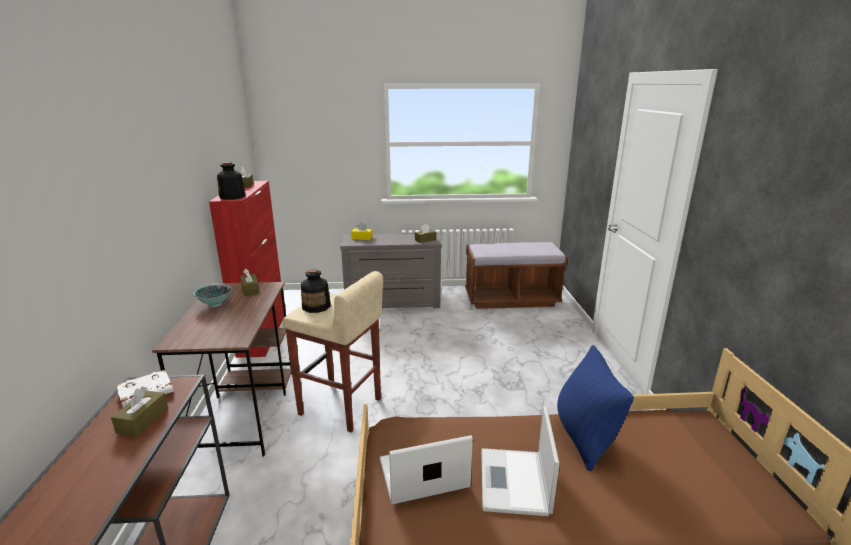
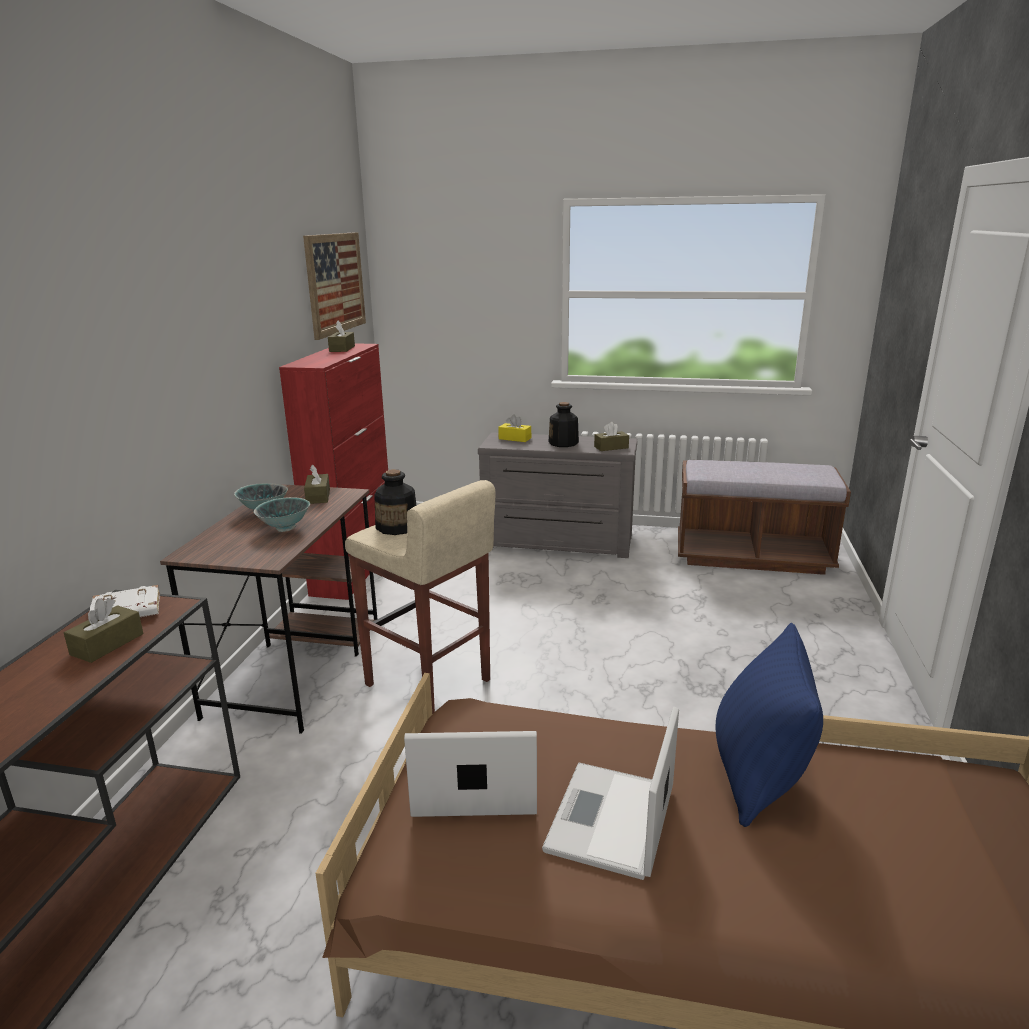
camera: 15 degrees right, 0 degrees up
bottle [217,162,246,200] -> bottle moved to [548,402,579,447]
none -> bowl [254,497,310,532]
none -> picture [303,232,366,340]

